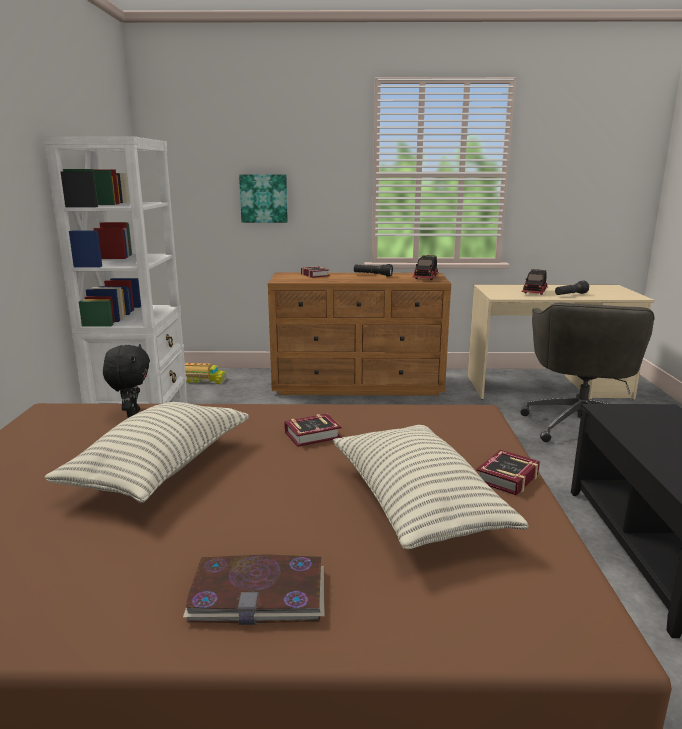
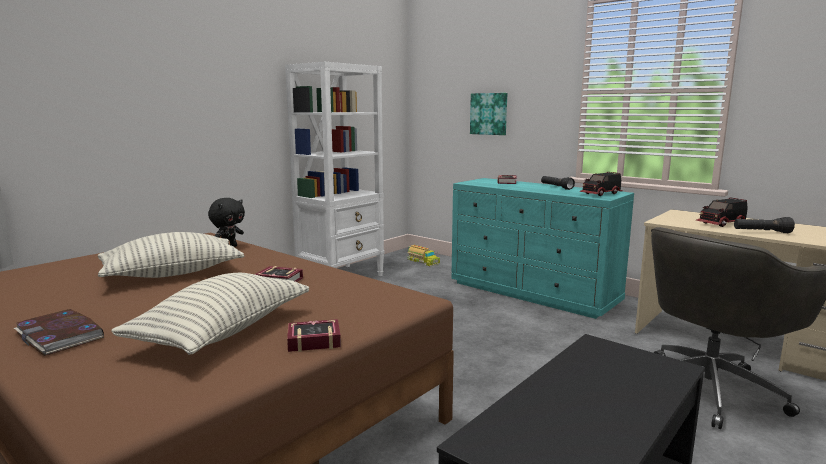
camera: 40 degrees right, 5 degrees down
brown dresser [268,273,451,396] -> turquoise dresser [451,178,634,319]

